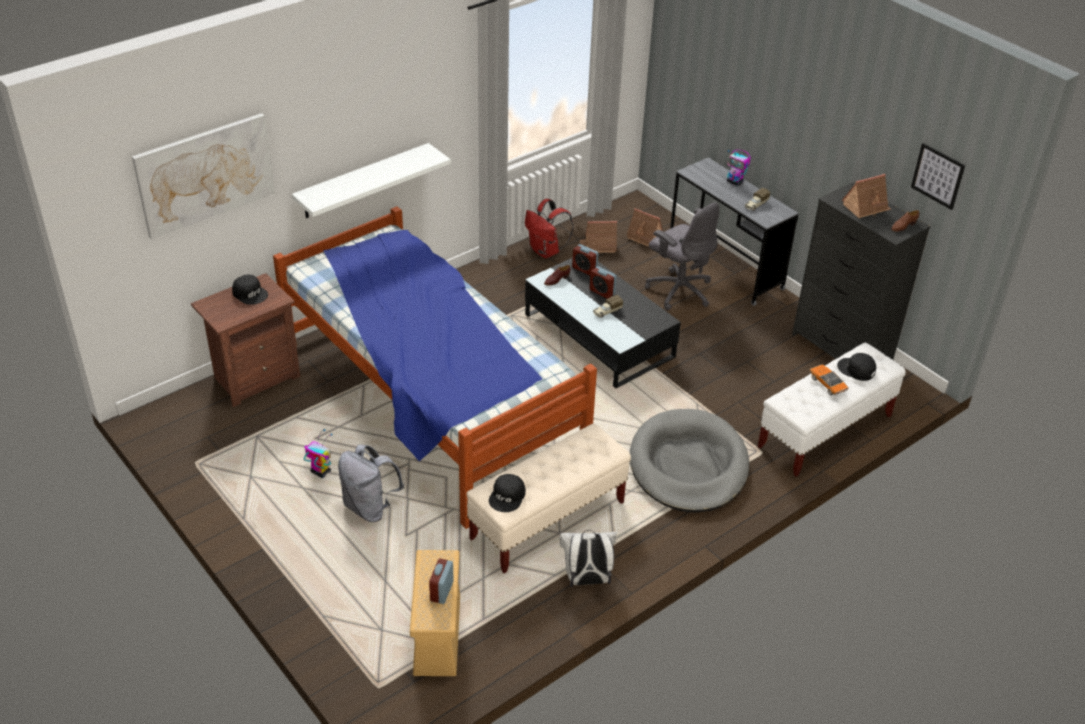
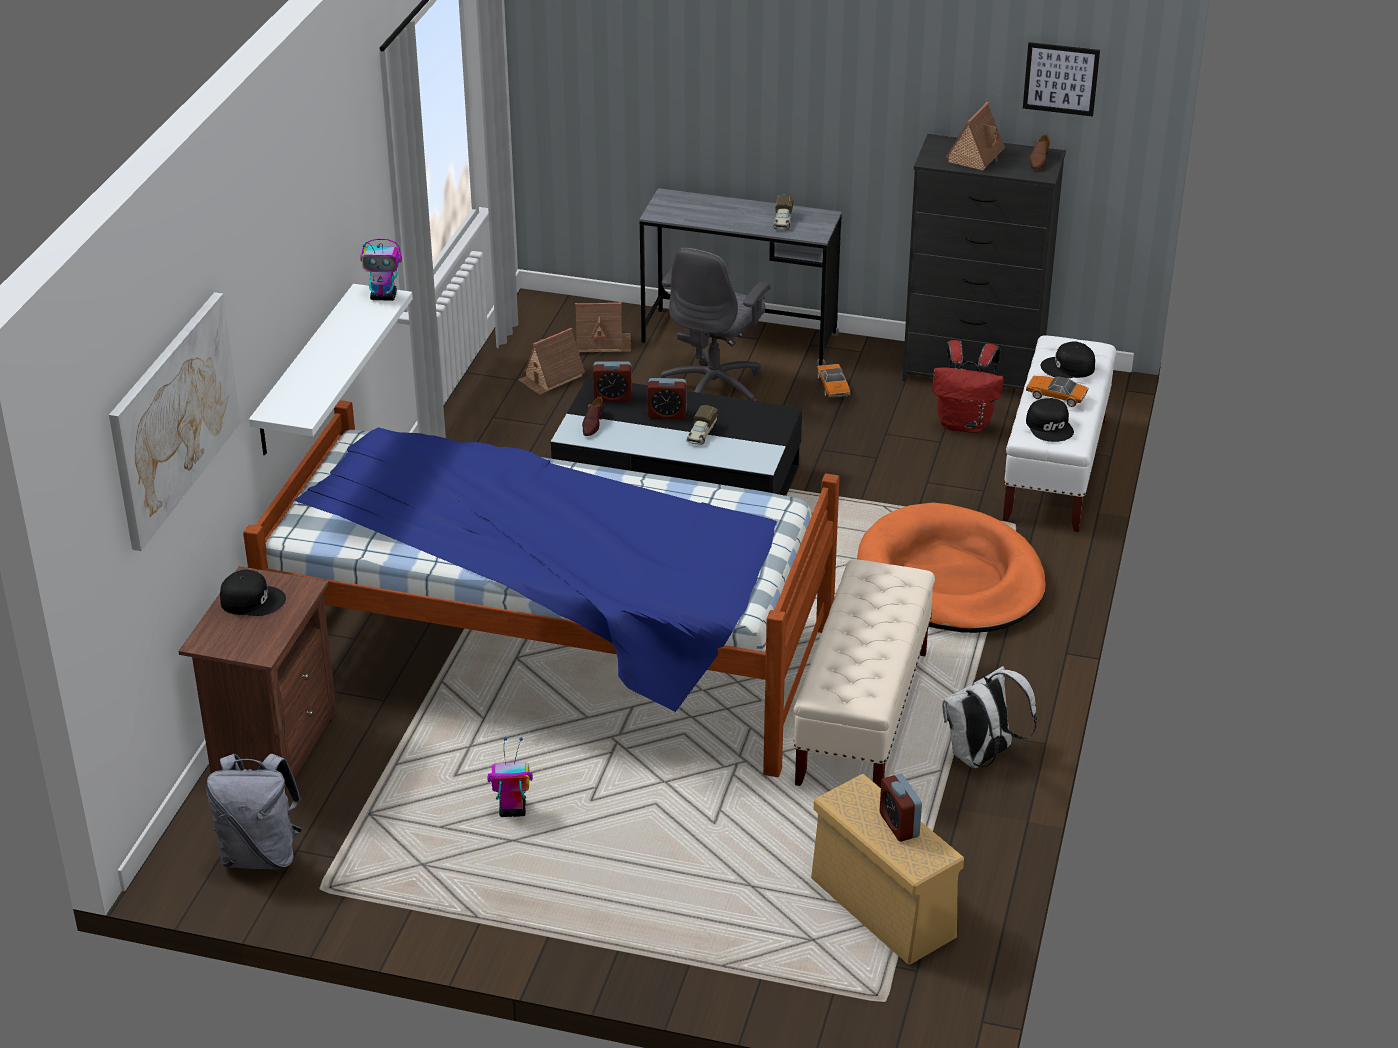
camera: 35 degrees left, 5 degrees down
grey backpack [338,444,404,522] -> grey backpack moved to [206,754,302,869]
black cap [489,474,526,512] -> black cap moved to [1026,398,1074,442]
red backpack [525,199,573,258] -> red backpack moved to [932,340,1004,433]
grey dog bed [630,409,749,513] -> orange dog bed [857,502,1046,633]
grey office chair [645,202,719,311] -> grey office chair turned 105 degrees clockwise [661,248,771,401]
toy robot [727,150,751,186] -> toy robot moved to [360,239,402,301]
none -> toy car [817,364,850,398]

